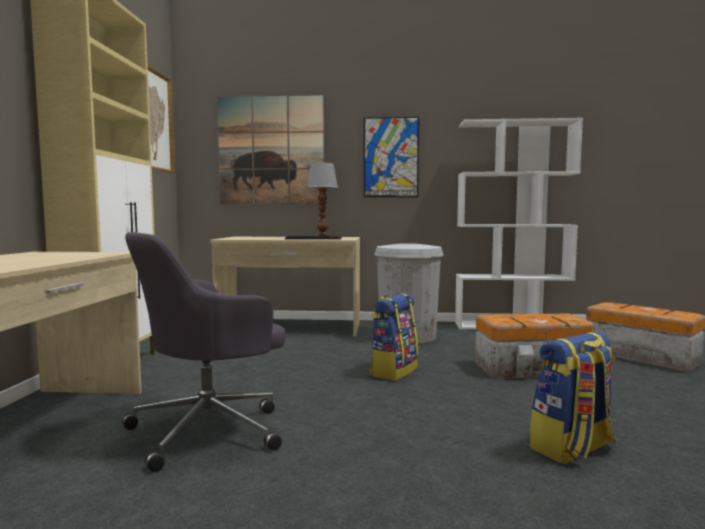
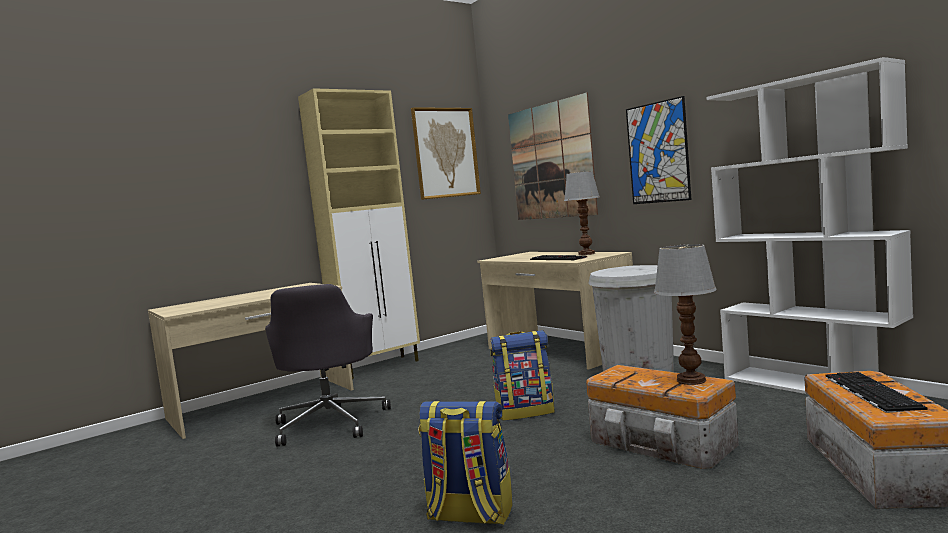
camera: 50 degrees right, 0 degrees up
grey office chair [122,232,286,472] -> grey office chair turned 105 degrees counterclockwise [265,284,391,446]
none -> table lamp [654,244,717,385]
none -> keyboard [826,372,928,413]

